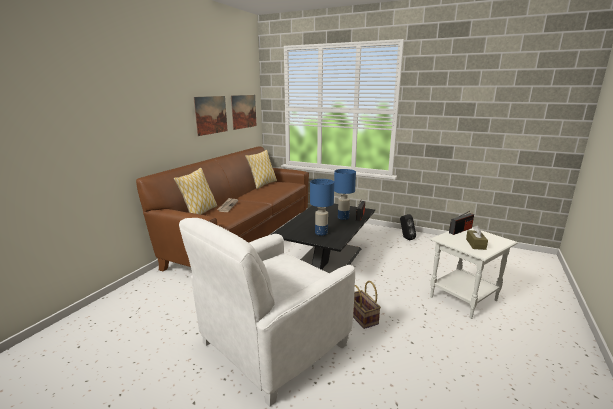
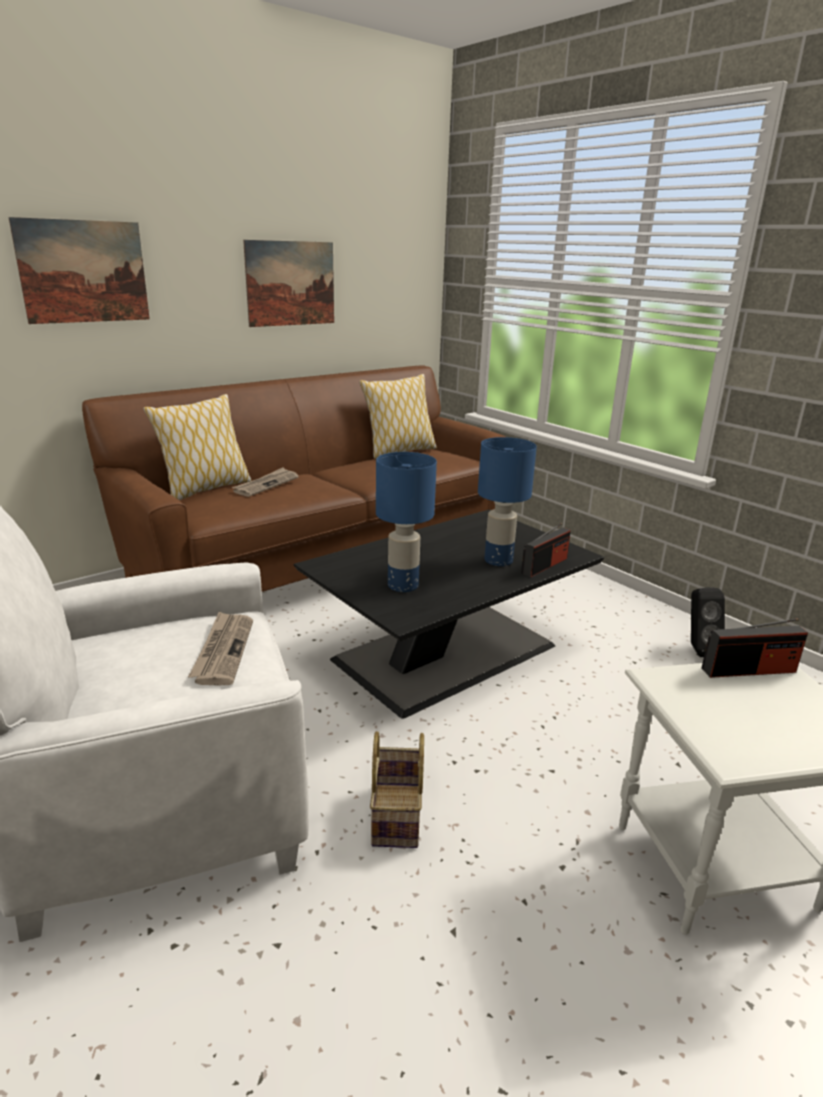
camera: 25 degrees right, 5 degrees up
picture [231,95,256,130] -> picture moved to [8,217,150,324]
brown tissue box [466,225,488,250] -> none
none -> newspaper [188,612,253,685]

